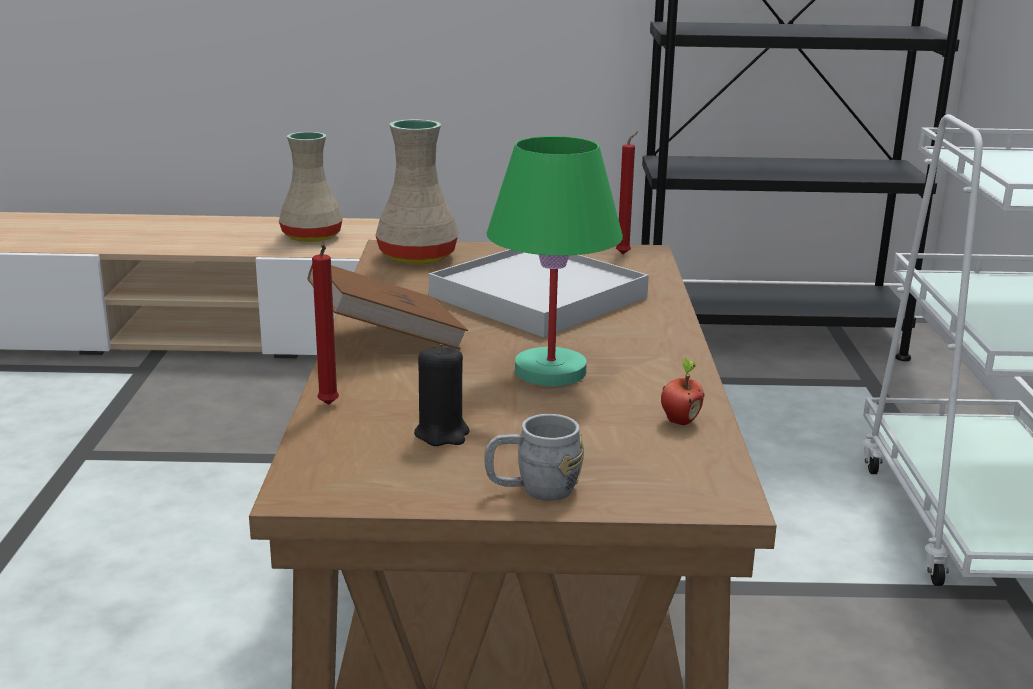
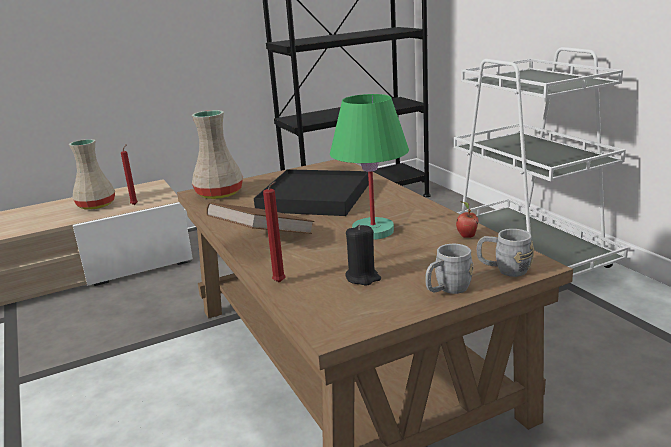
camera: 25 degrees left, 0 degrees up
white tray [429,249,649,337] -> black tray [254,169,369,216]
red candle [616,131,638,254] -> red candle moved to [121,144,138,205]
none -> grey mug [477,229,534,277]

